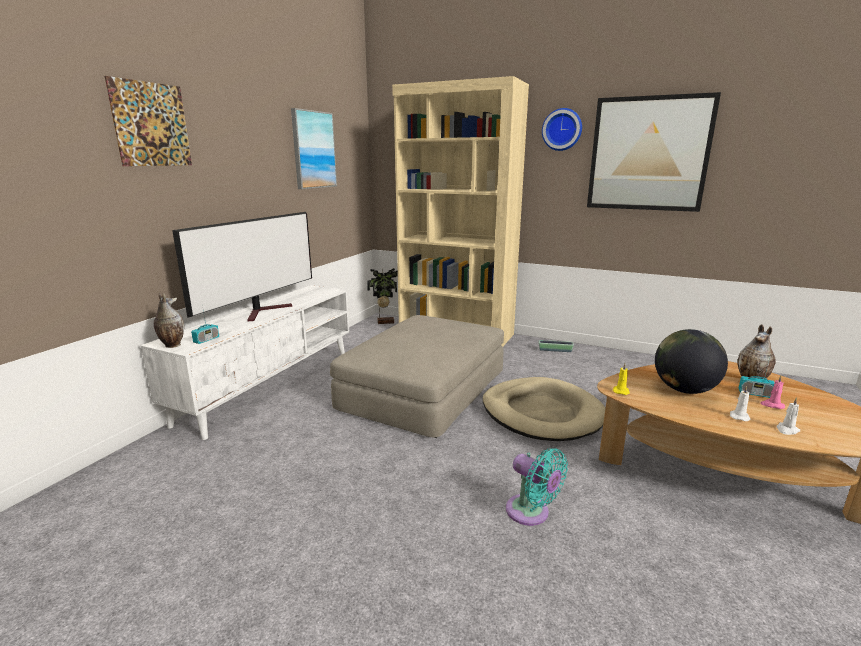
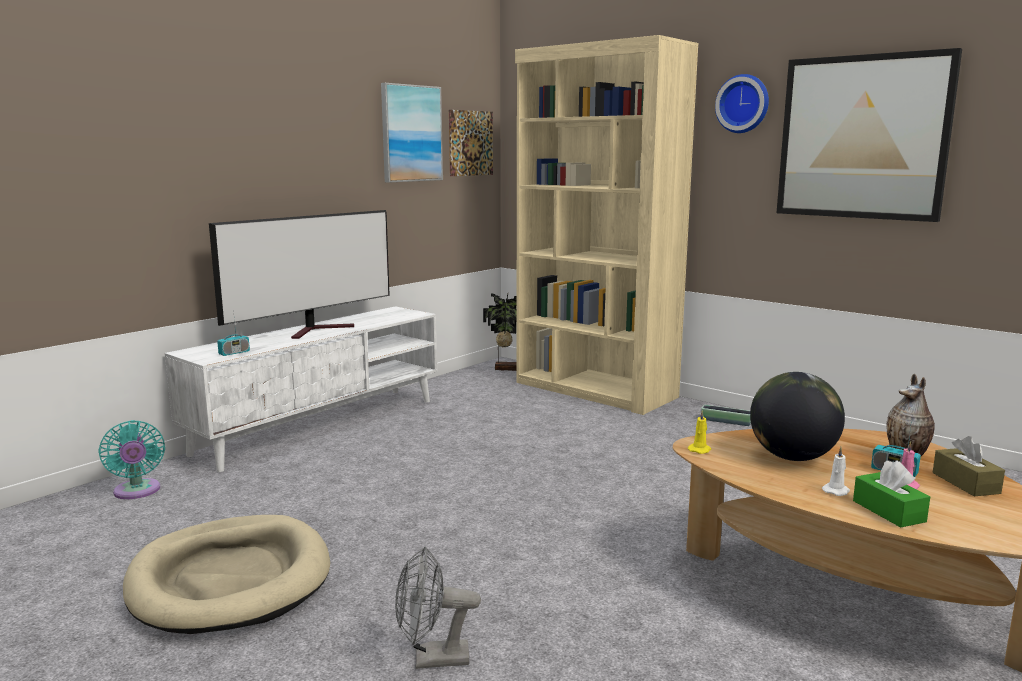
camera: 15 degrees right, 5 degrees down
picture [105,76,192,166] -> picture moved to [449,110,493,176]
vase [154,292,184,348] -> none
beige ottoman [330,315,504,438] -> none
beige dog bed [483,377,605,441] -> beige dog bed moved to [123,515,330,634]
turquoise fan [506,448,568,526] -> turquoise fan moved to [98,420,165,499]
white candle [777,397,800,435] -> green tissue box [853,460,930,528]
none -> grey fan [395,547,481,669]
none -> brown tissue box [933,436,1005,496]

